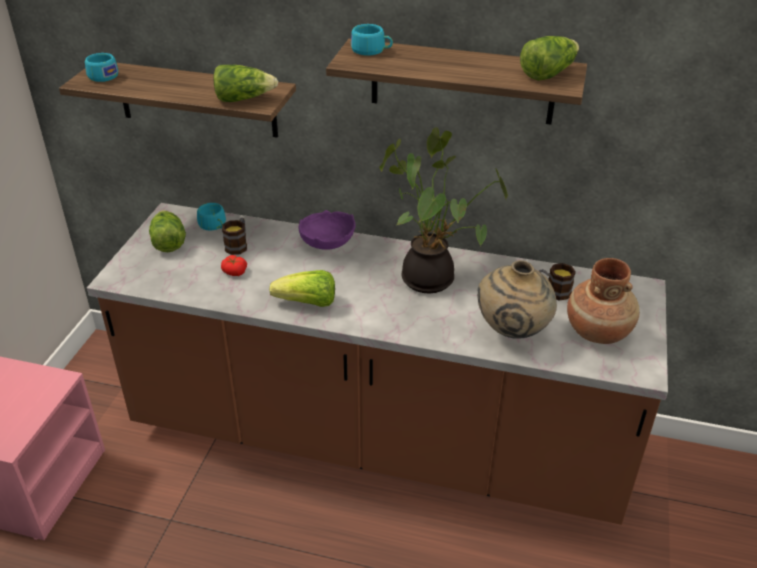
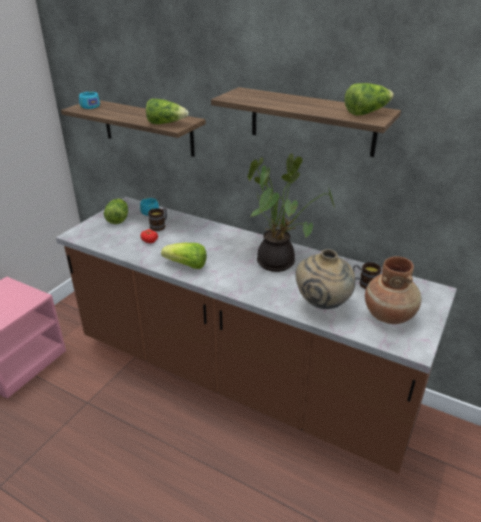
camera: 15 degrees right, 5 degrees down
purple bowl [298,210,356,250] -> none
turquoise cup [351,24,393,56] -> none

